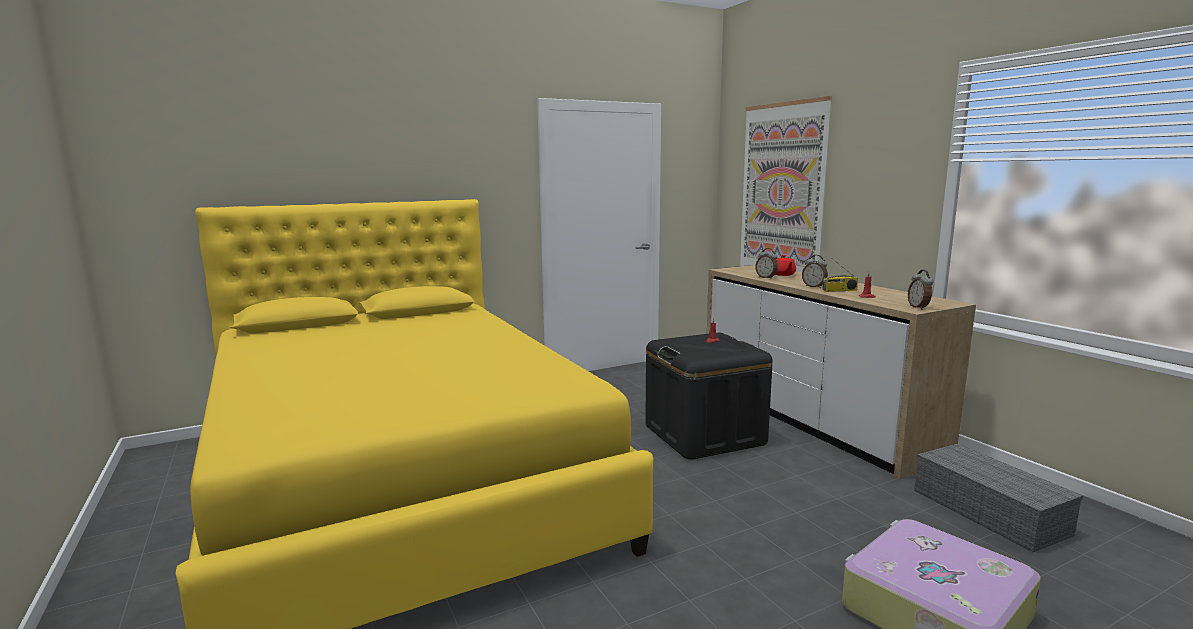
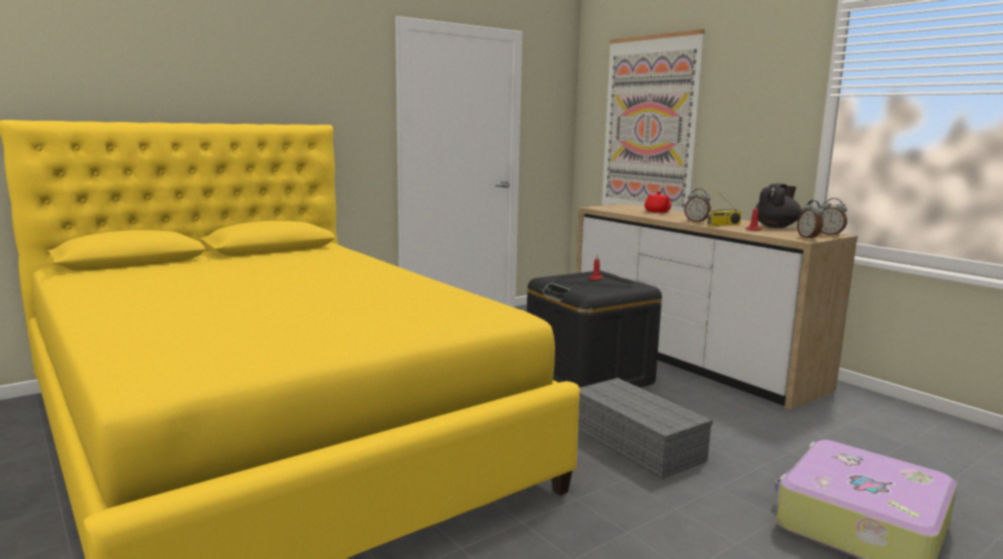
camera: 10 degrees left, 0 degrees up
alarm clock [756,248,778,279] -> alarm clock moved to [820,198,847,236]
grey storage box [914,444,1083,552] -> grey storage box moved to [578,378,713,479]
none -> black teapot [757,184,802,228]

